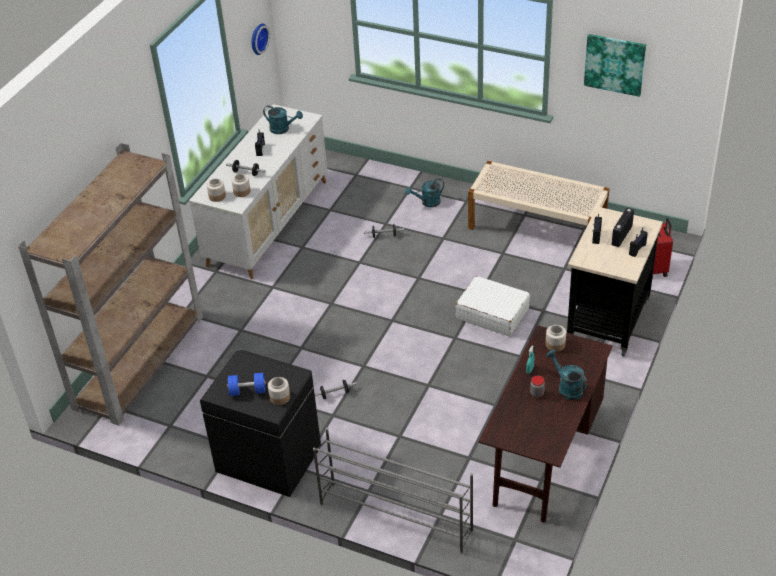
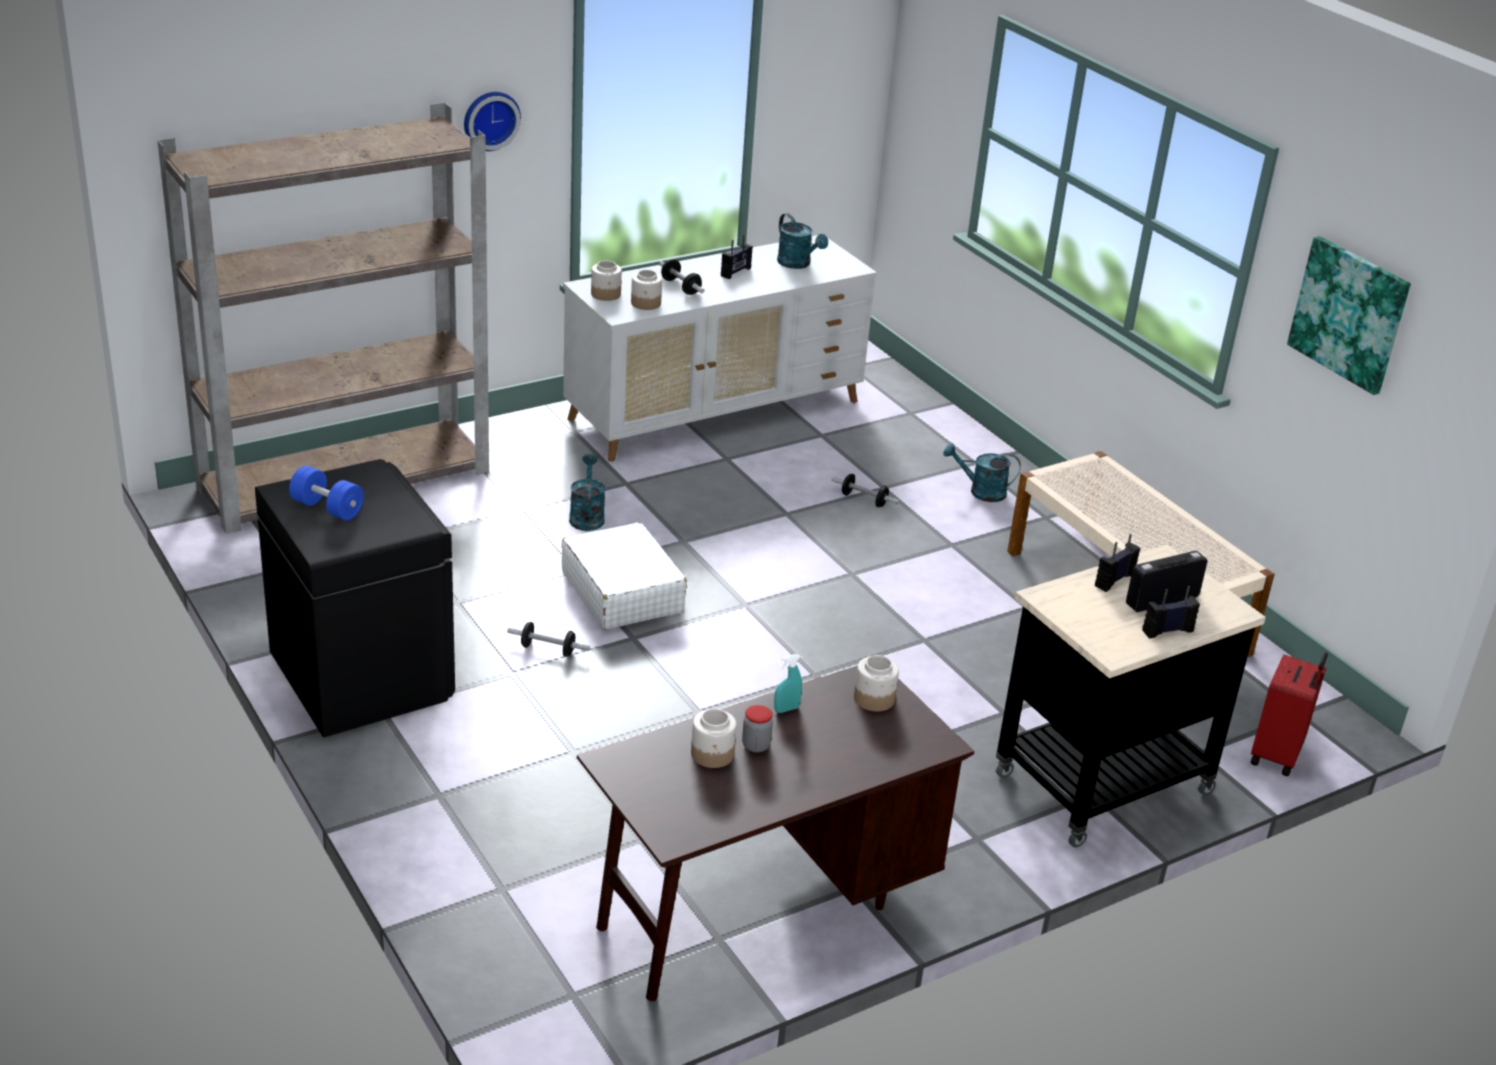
camera: 30 degrees right, 10 degrees down
wall clock [251,24,270,55] -> wall clock moved to [464,92,521,151]
jar [268,377,290,405] -> jar moved to [691,709,737,768]
grey shoe rack [313,428,473,554] -> none
white suitcase [456,276,530,336] -> white suitcase moved to [561,522,687,629]
turquoise watering can [546,350,587,400] -> turquoise watering can moved to [569,454,606,531]

